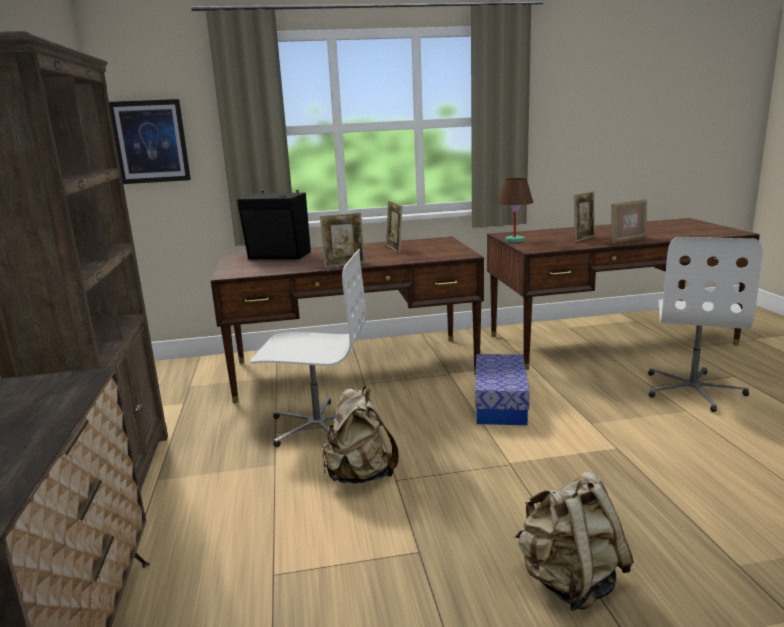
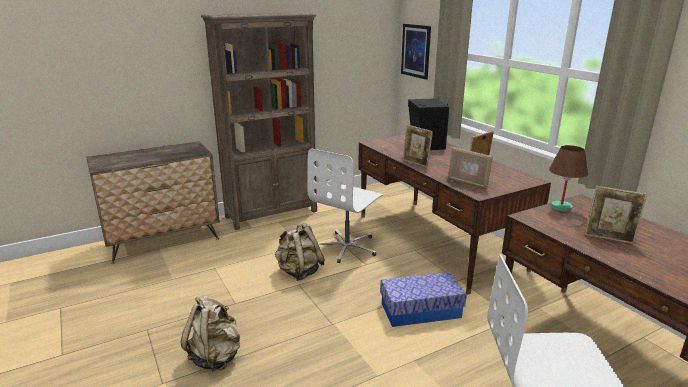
camera: 70 degrees right, 5 degrees up
white office chair [250,249,366,447] -> white office chair turned 45 degrees clockwise [307,148,383,263]
picture frame [611,199,647,244] -> picture frame moved to [448,147,493,190]

